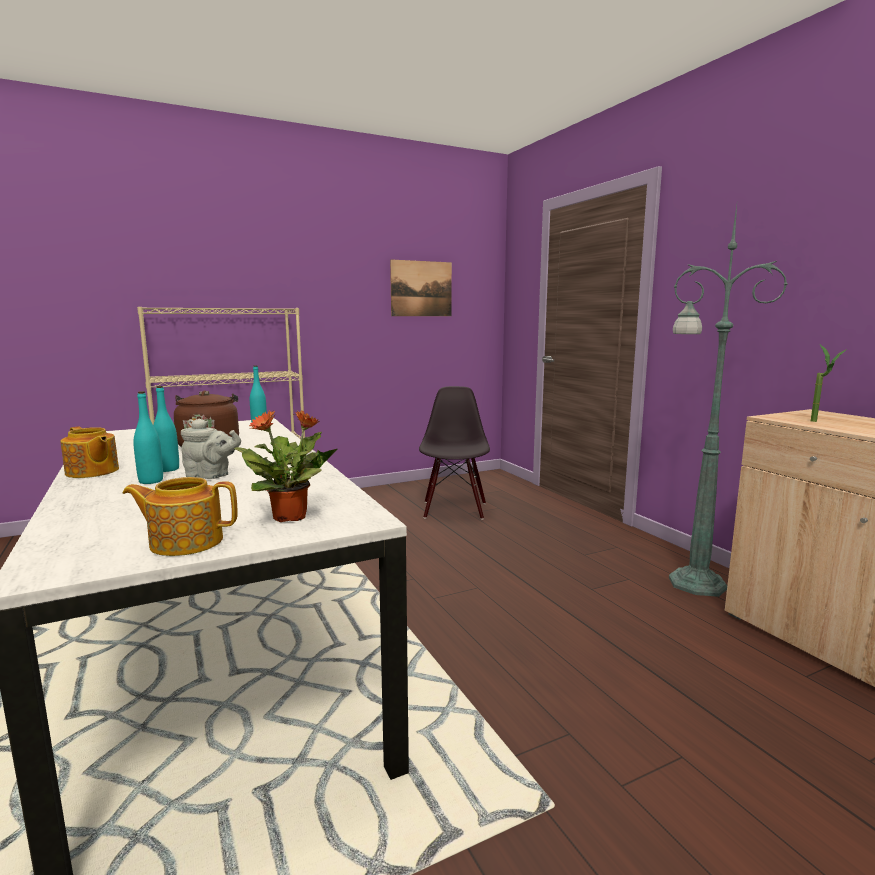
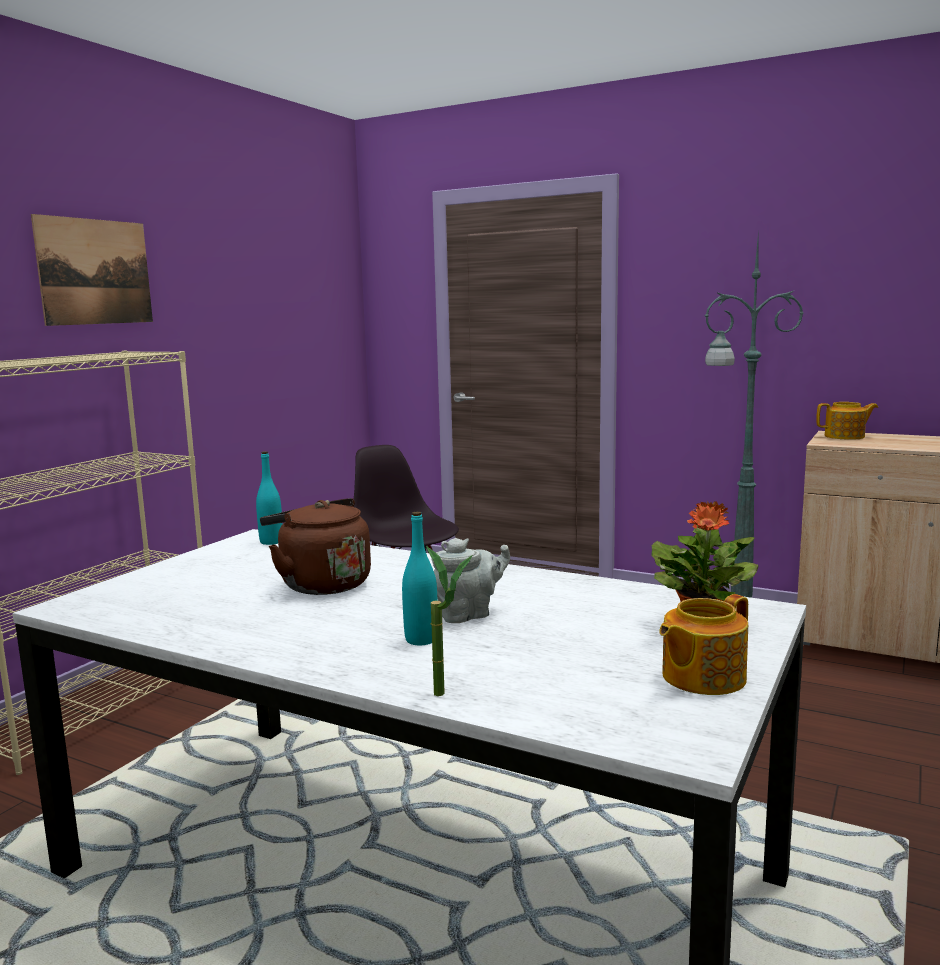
camera: 35 degrees left, 0 degrees up
teapot [61,426,119,478] -> teapot moved to [816,402,878,440]
turquoise bottle [153,386,179,472] -> none
picture [390,259,452,316] -> picture moved to [31,214,153,326]
potted plant [811,344,847,422] -> potted plant moved to [426,546,473,696]

